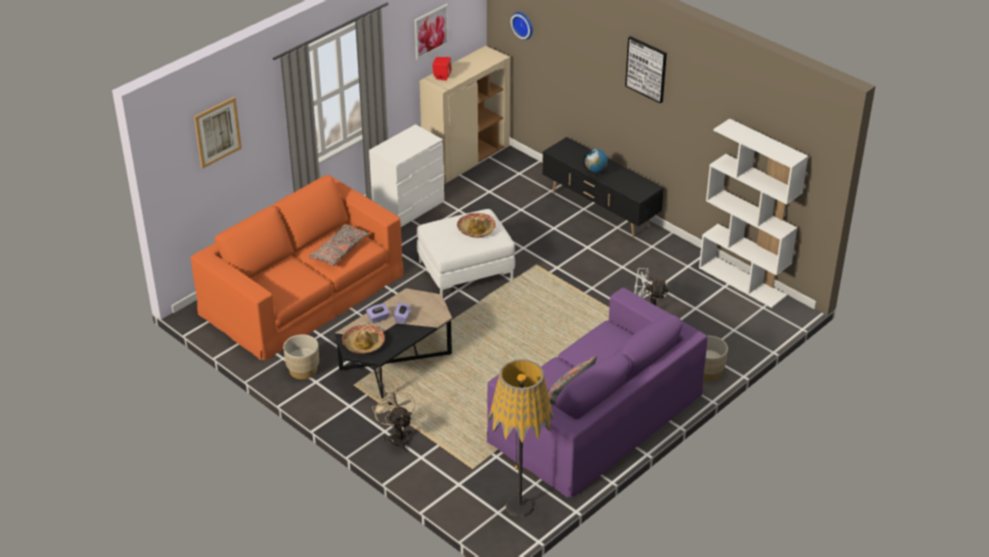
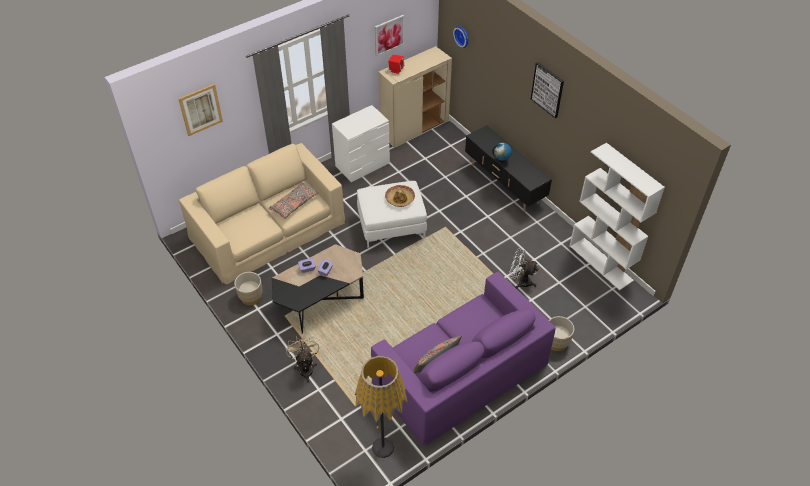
camera: 10 degrees right, 10 degrees up
orange sofa [191,175,403,360] -> beige sofa [179,143,346,284]
hat [342,325,385,354] -> none

